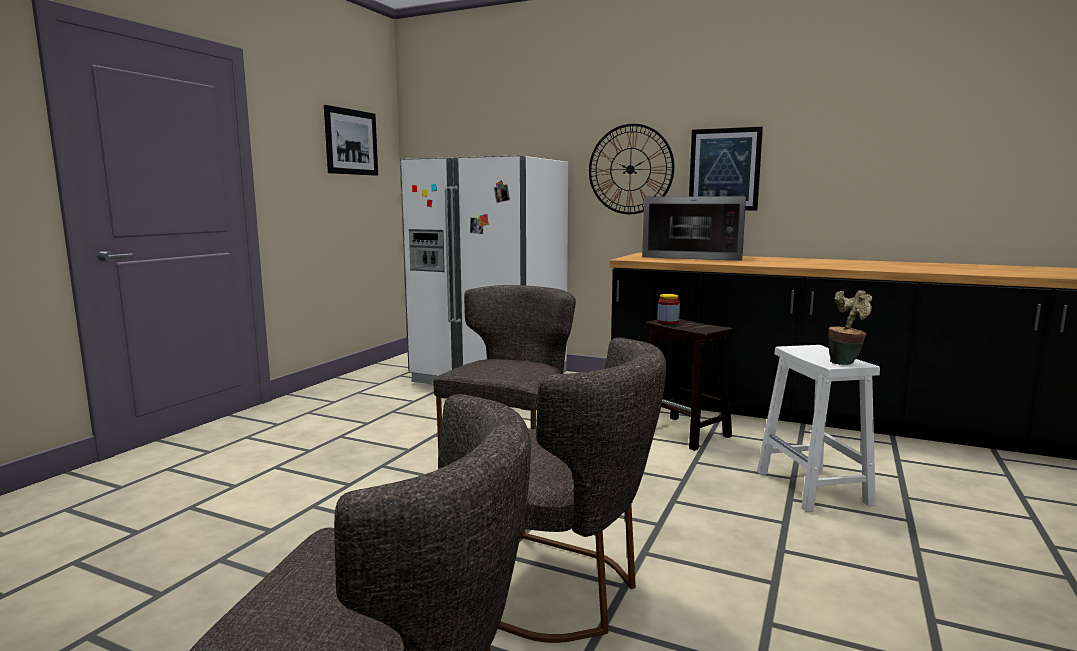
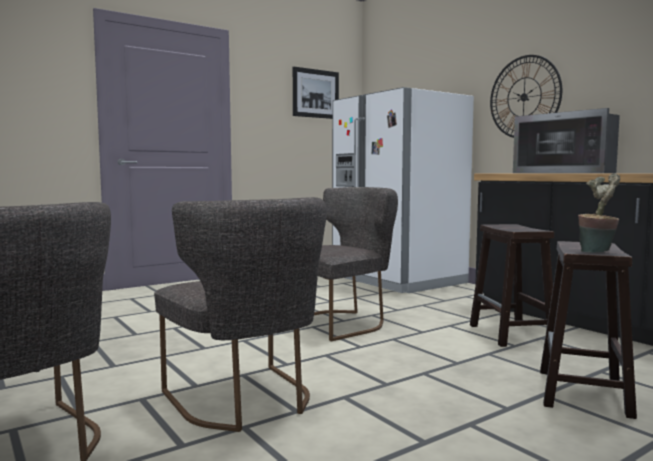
camera: 30 degrees right, 5 degrees down
jar [657,294,680,324] -> none
picture [689,127,763,210] -> none
white stool [757,345,880,512] -> brown stool [540,241,637,419]

